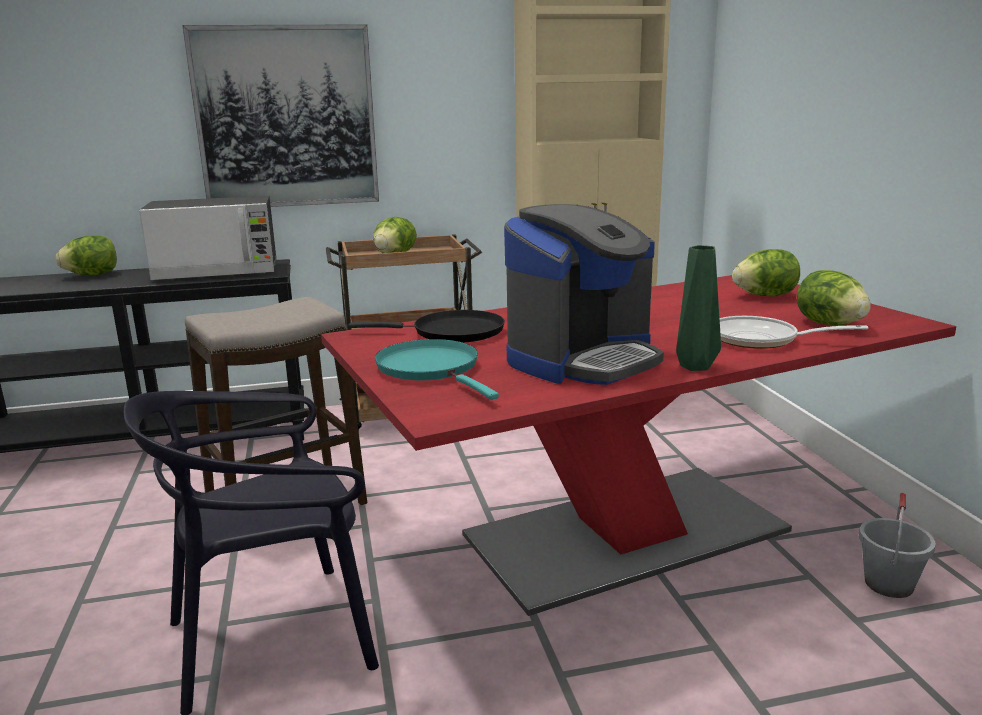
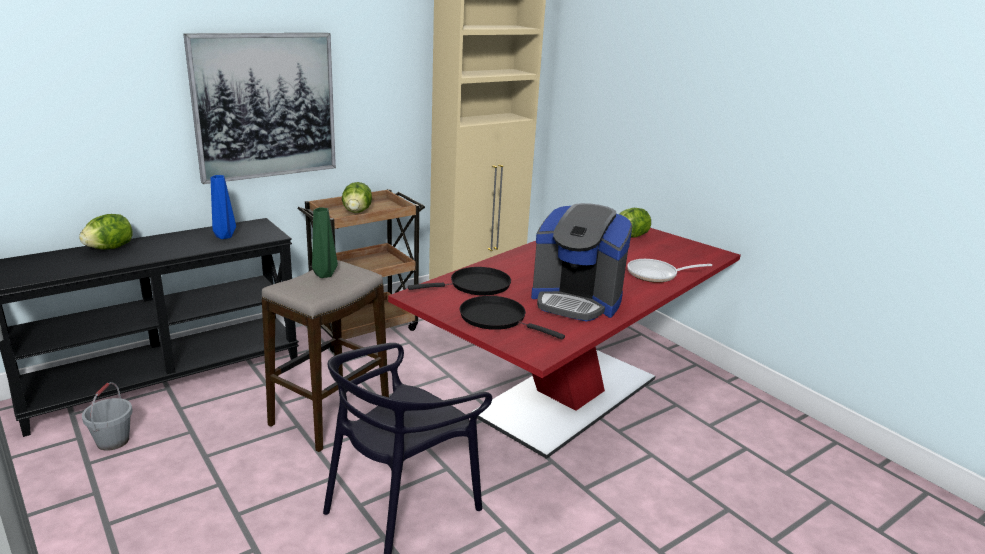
camera: 25 degrees left, 5 degrees up
microwave [139,196,277,280] -> blue vase [211,175,236,239]
turquoise frying pan [375,339,499,400] -> black frying pan [460,296,565,340]
coffee machine [504,204,664,385] -> coffee machine turned 90 degrees clockwise [531,203,632,322]
green vase [676,245,721,371] -> green vase moved to [312,207,338,278]
lettuce [797,270,871,326] -> none
grey bucket [859,493,936,598] -> grey bucket moved to [82,382,133,451]

